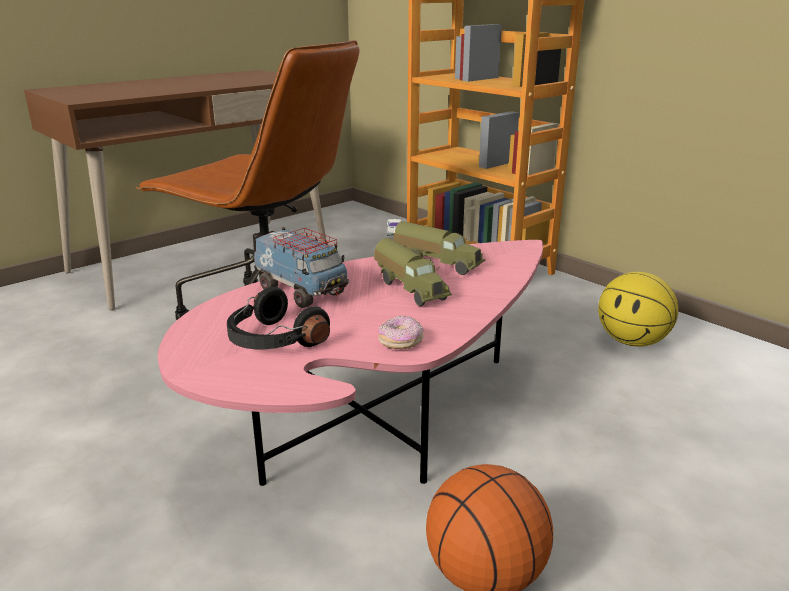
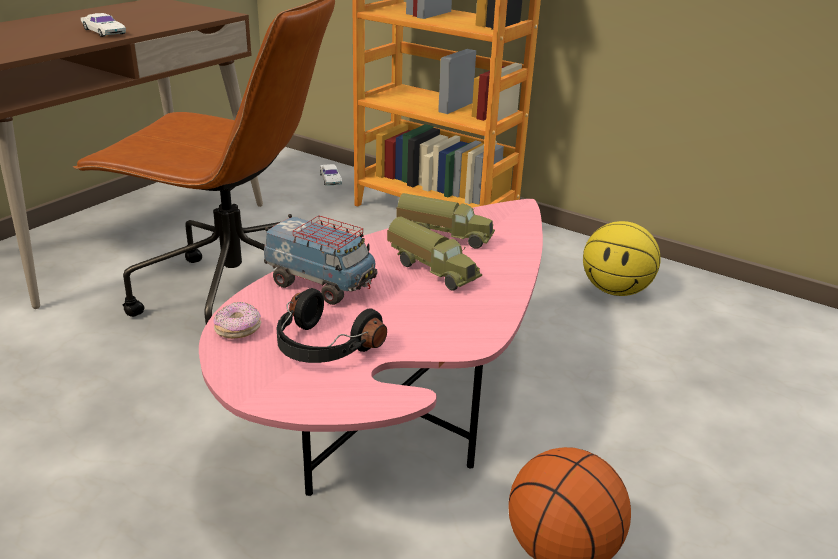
camera: 15 degrees left, 5 degrees up
donut [378,316,424,349] -> donut moved to [214,302,261,339]
none -> white toy car [81,13,126,37]

